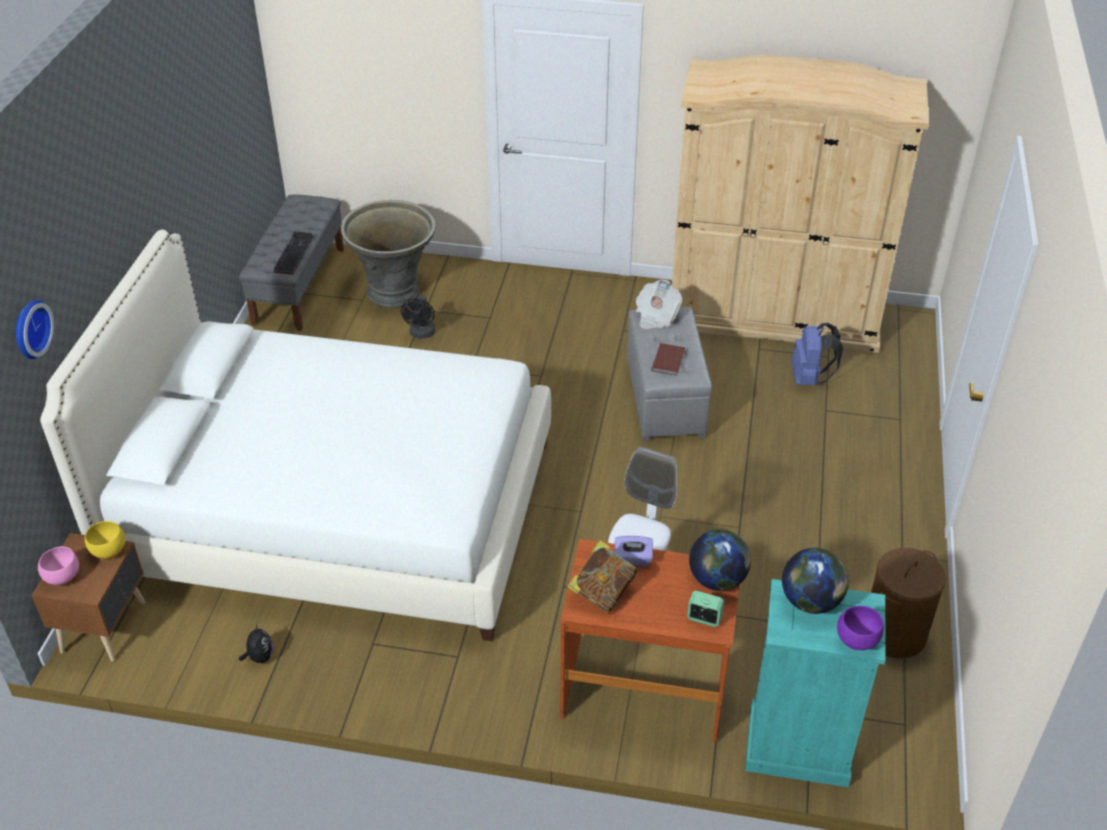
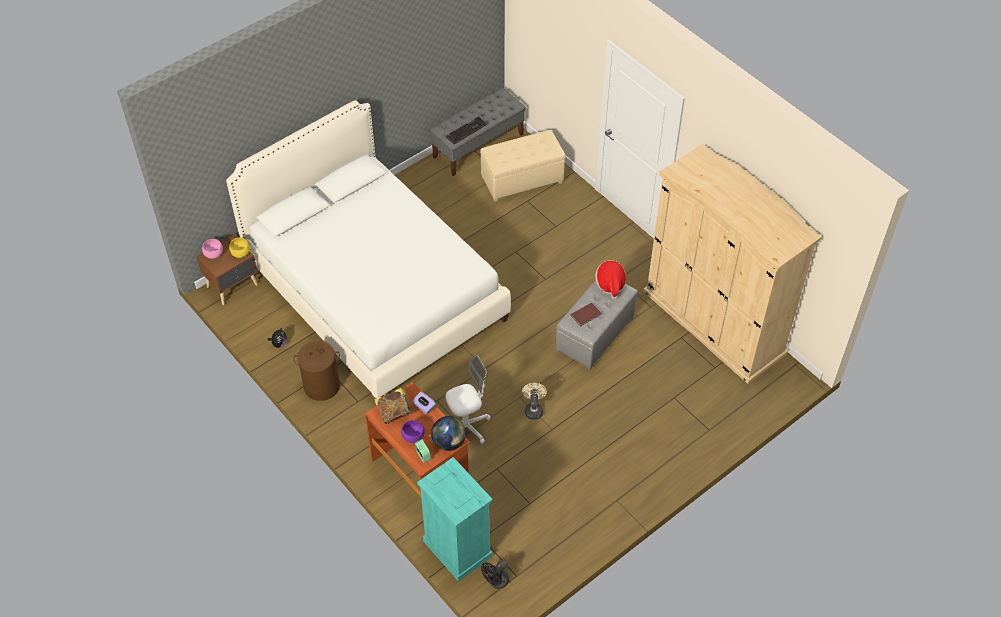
camera: 40 degrees right, 10 degrees up
wall clock [16,300,54,359] -> none
grey planter [341,200,436,308] -> beige ottoman [480,130,566,202]
black fan [401,296,435,338] -> black fan moved to [481,560,509,589]
newspaper [635,280,682,329] -> hat [595,260,626,299]
globe [782,548,849,614] -> none
blue backpack [791,323,843,385] -> none
purple bowl [837,606,884,650] -> purple bowl moved to [401,420,425,443]
brown laundry basket [871,548,946,659] -> brown laundry basket moved to [293,341,340,401]
none -> beige fan [522,383,547,420]

